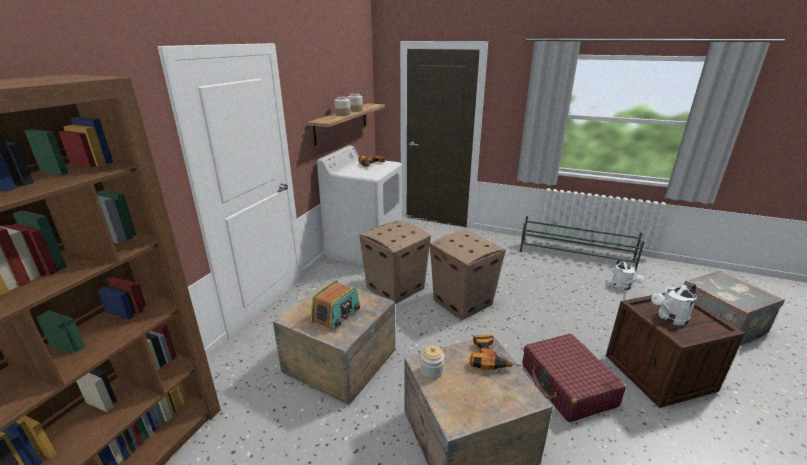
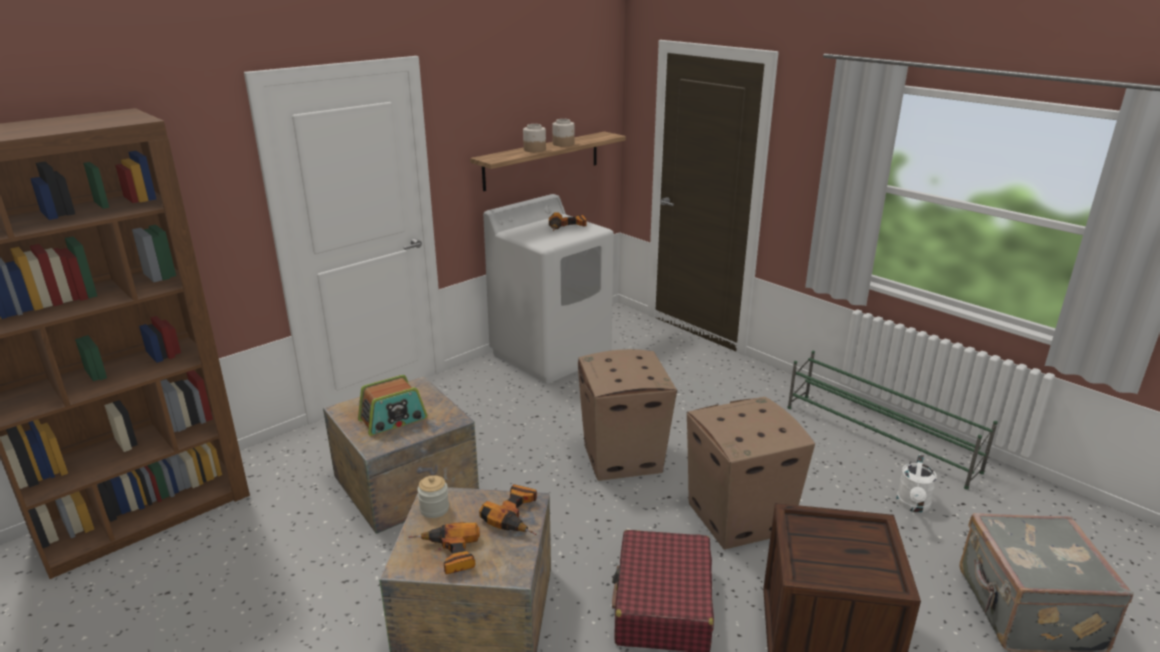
camera: 25 degrees right, 0 degrees up
cardboard box [359,220,431,304] -> cardboard box moved to [687,397,815,550]
white watering can [651,282,697,325] -> none
none -> power drill [409,522,480,575]

